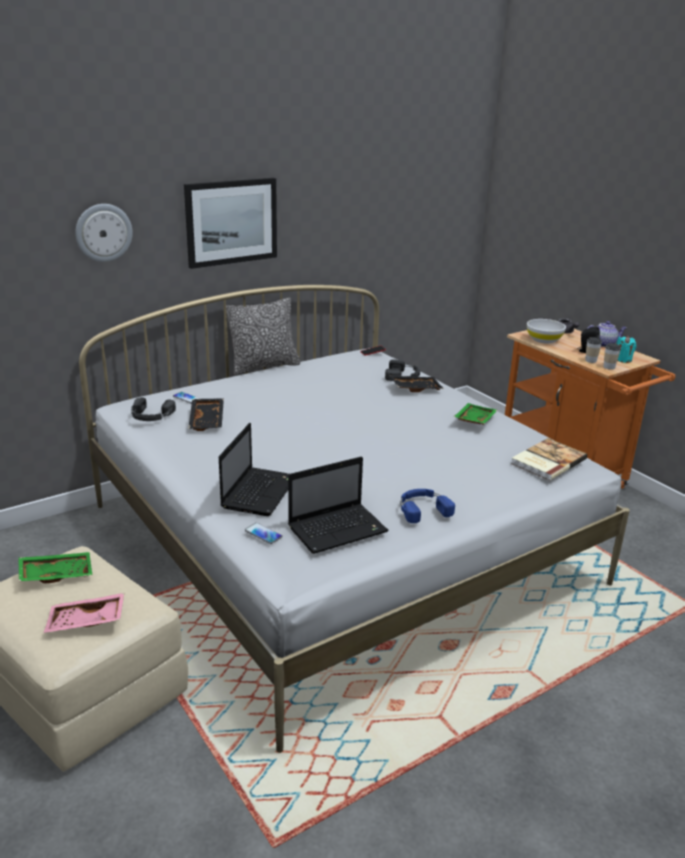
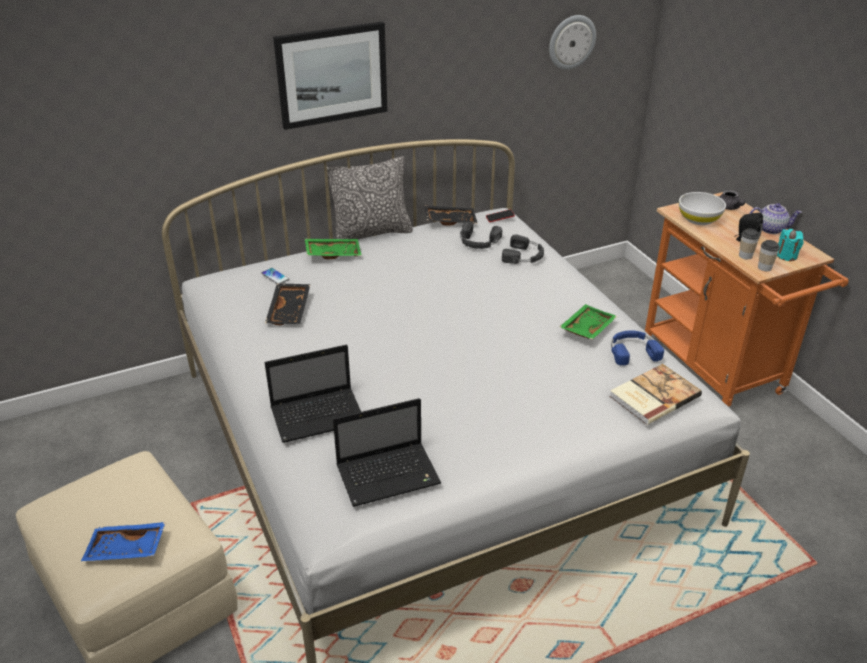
camera: 10 degrees right, 10 degrees up
green tray [19,552,93,583] -> green tray moved to [305,238,362,259]
pink tray [44,593,124,633] -> blue tray [81,522,166,561]
wall clock [75,204,133,262] -> wall clock moved to [549,15,596,70]
black headphones [131,397,176,421] -> black headphones moved to [460,222,502,249]
laptop [219,423,289,516] -> laptop turned 45 degrees clockwise [265,345,361,443]
phone [245,523,282,544] -> none
black tray [389,375,444,392] -> black tray moved to [424,205,478,226]
blue headphones [400,489,455,523] -> blue headphones moved to [611,330,664,366]

